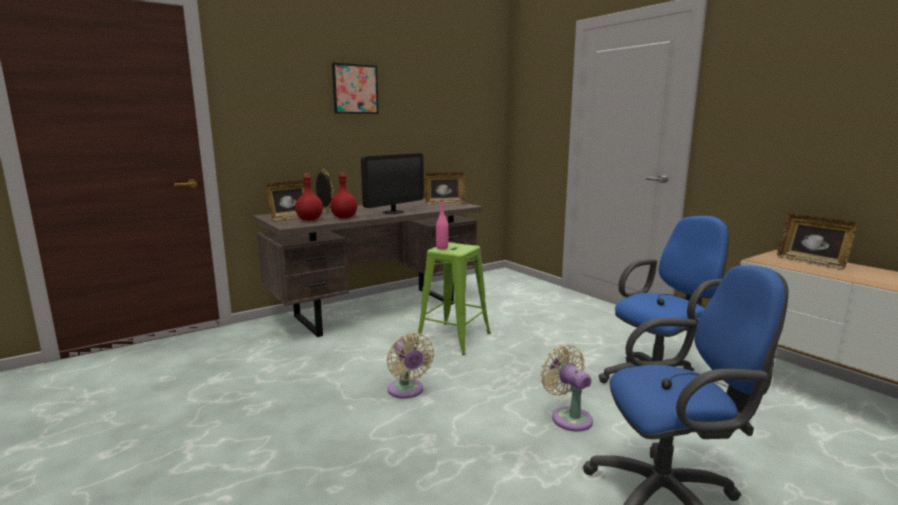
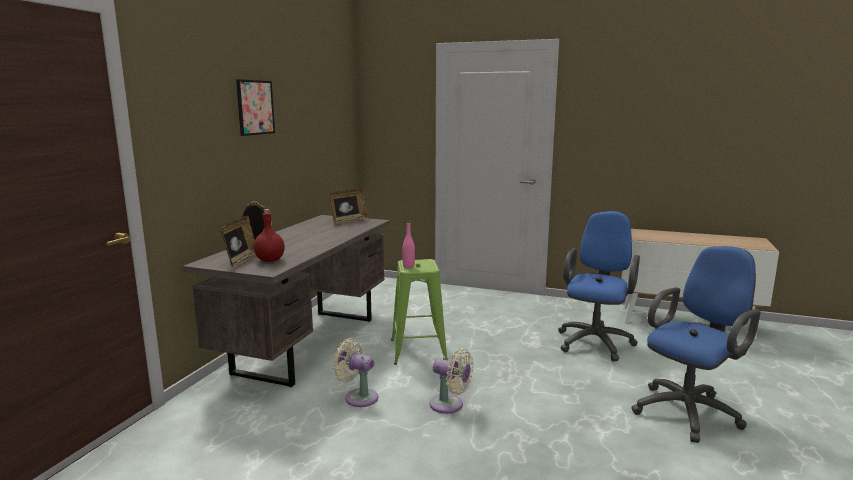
camera: 35 degrees left, 0 degrees up
red bottle [330,172,357,218] -> none
monitor [361,153,424,214] -> none
beige fan [540,345,593,432] -> beige fan moved to [333,338,378,407]
picture frame [777,214,857,270] -> none

